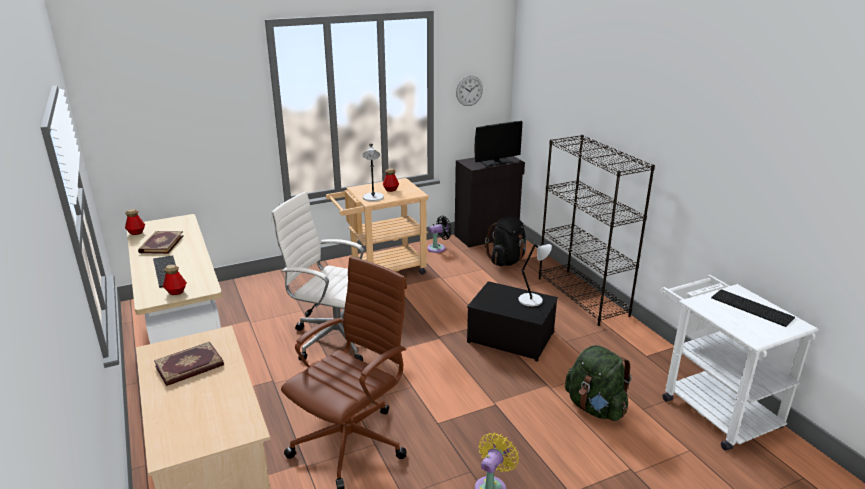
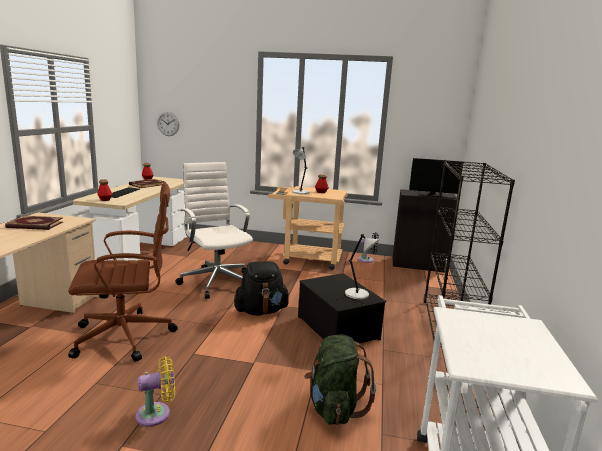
camera: 35 degrees right, 10 degrees down
wall clock [456,76,483,106] -> wall clock moved to [157,112,179,136]
black backpack [485,217,526,266] -> black backpack moved to [234,261,290,316]
keyboard [711,289,795,327] -> none

